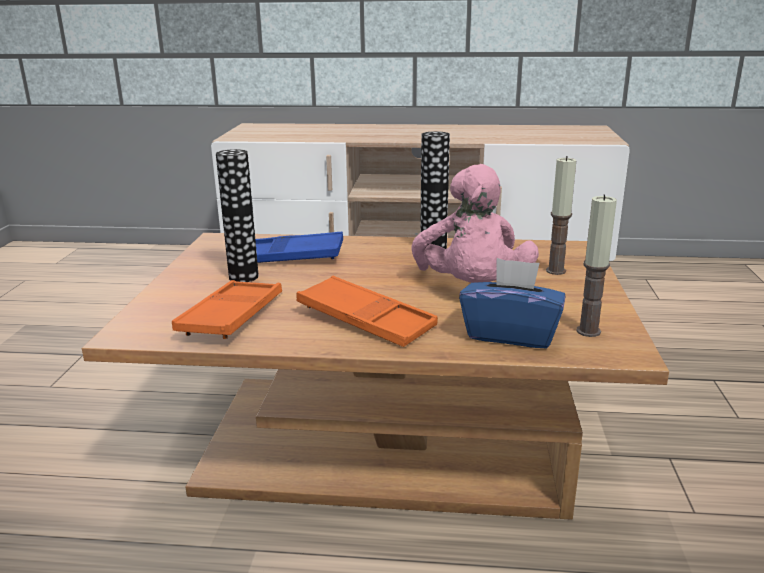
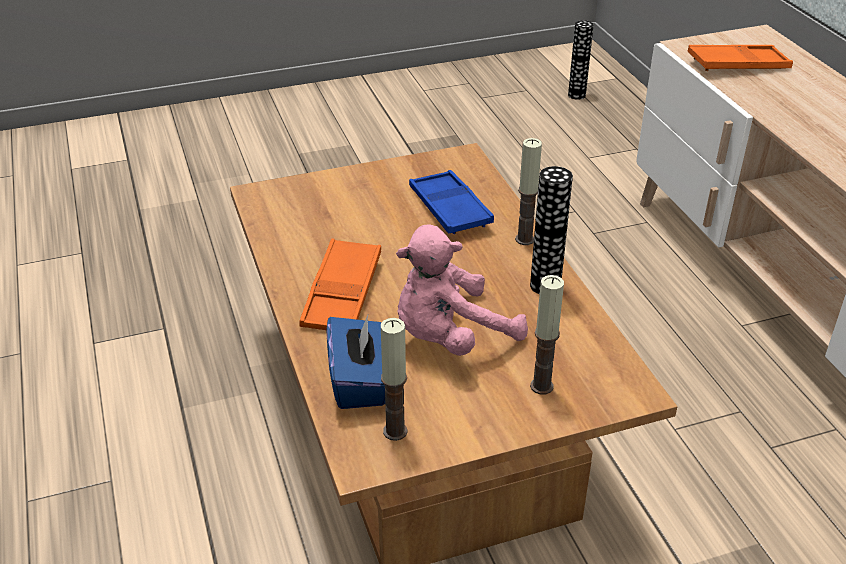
camera: 65 degrees right, 15 degrees up
orange tray [172,280,282,339] -> orange tray moved to [688,45,793,71]
vase [216,149,259,282] -> vase moved to [568,20,594,100]
none -> candle [515,138,542,245]

